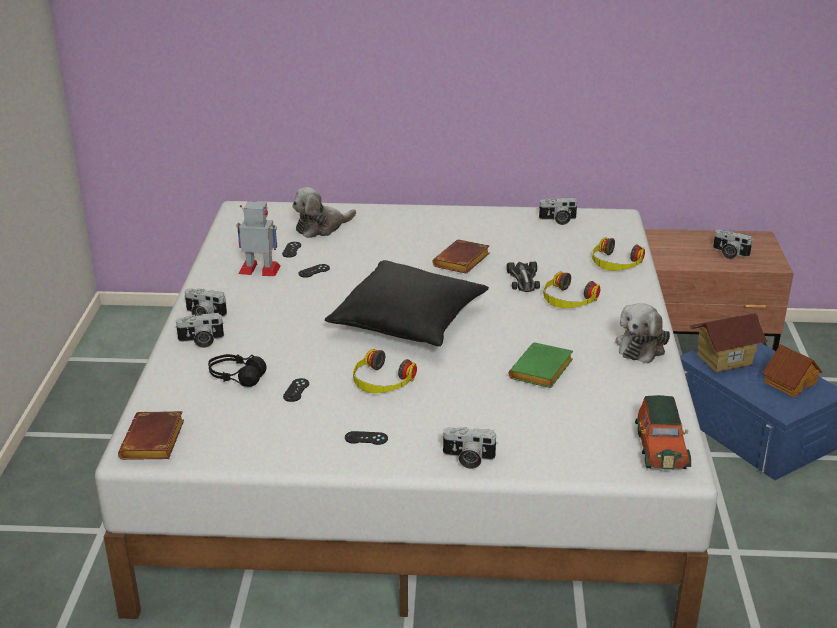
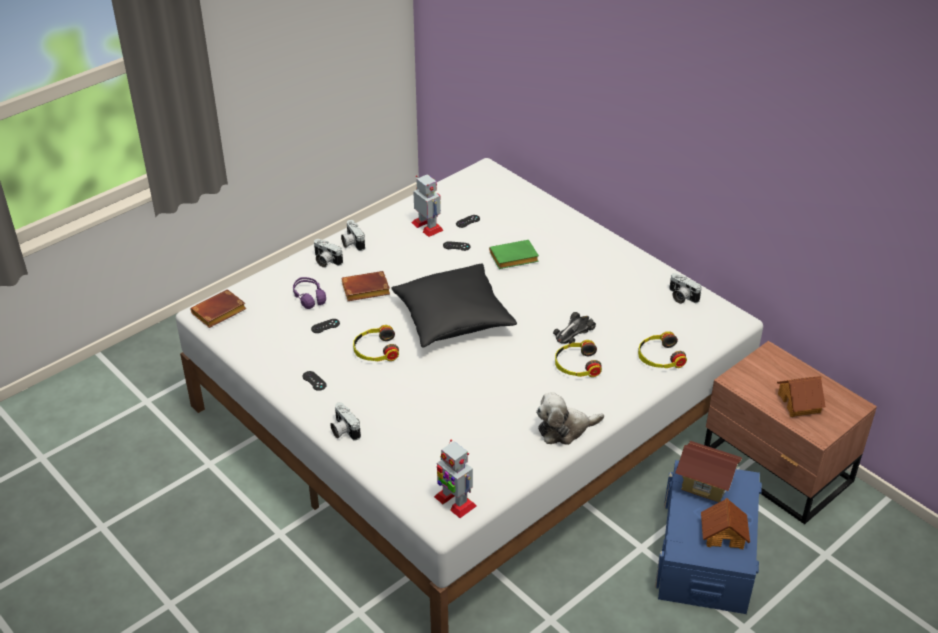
camera: 45 degrees right, 10 degrees up
black headphones [208,354,267,387] -> purple headphones [293,277,326,309]
plush toy [292,187,356,238] -> none
brown book [433,239,489,274] -> brown book moved to [342,271,390,301]
green book [509,342,573,388] -> green book moved to [489,240,539,269]
toy car [635,395,691,470] -> toy robot [434,440,477,518]
camera [713,230,753,259] -> toy house [777,376,826,417]

